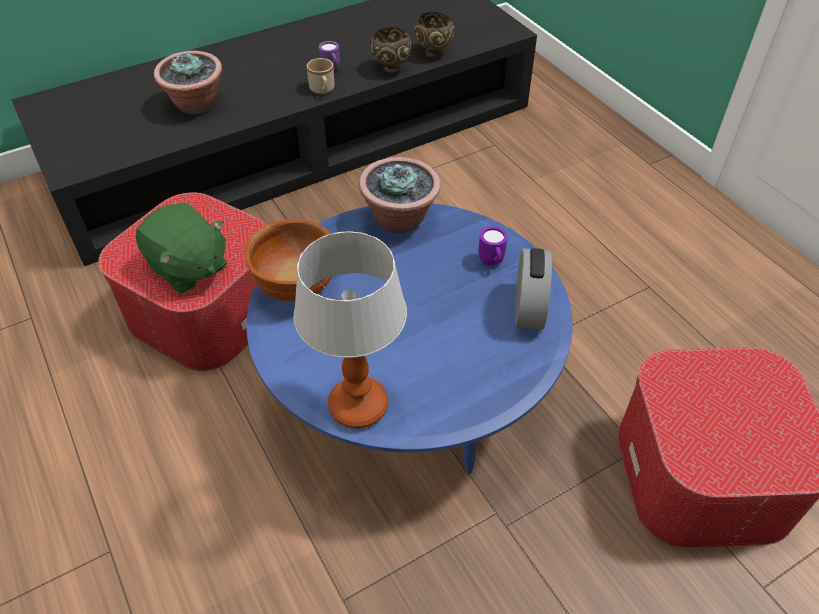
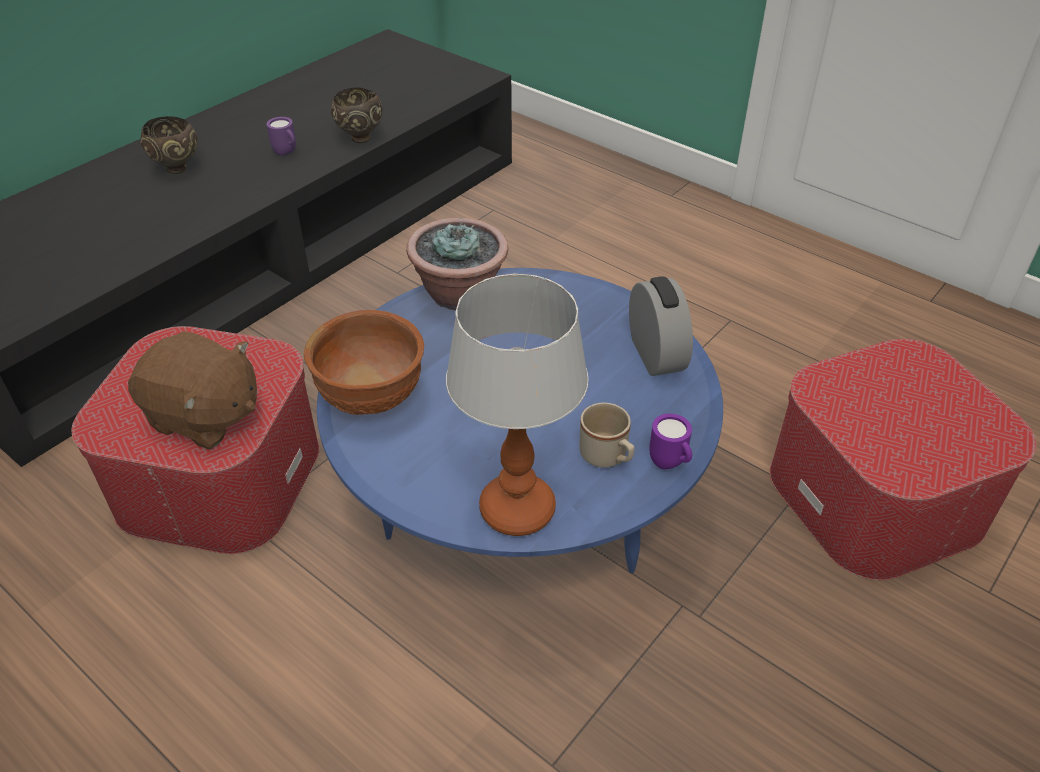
camera: 20 degrees left, 5 degrees down
green plush toy [136,202,227,294] -> brown plush toy [128,331,257,450]
potted plant [154,51,222,114] -> none
beige mug [307,58,334,94] -> beige mug moved to [579,403,635,468]
brown bowl [414,12,455,57] -> brown bowl moved to [140,116,197,174]
purple mug [479,226,508,265] -> purple mug moved to [649,414,692,469]

